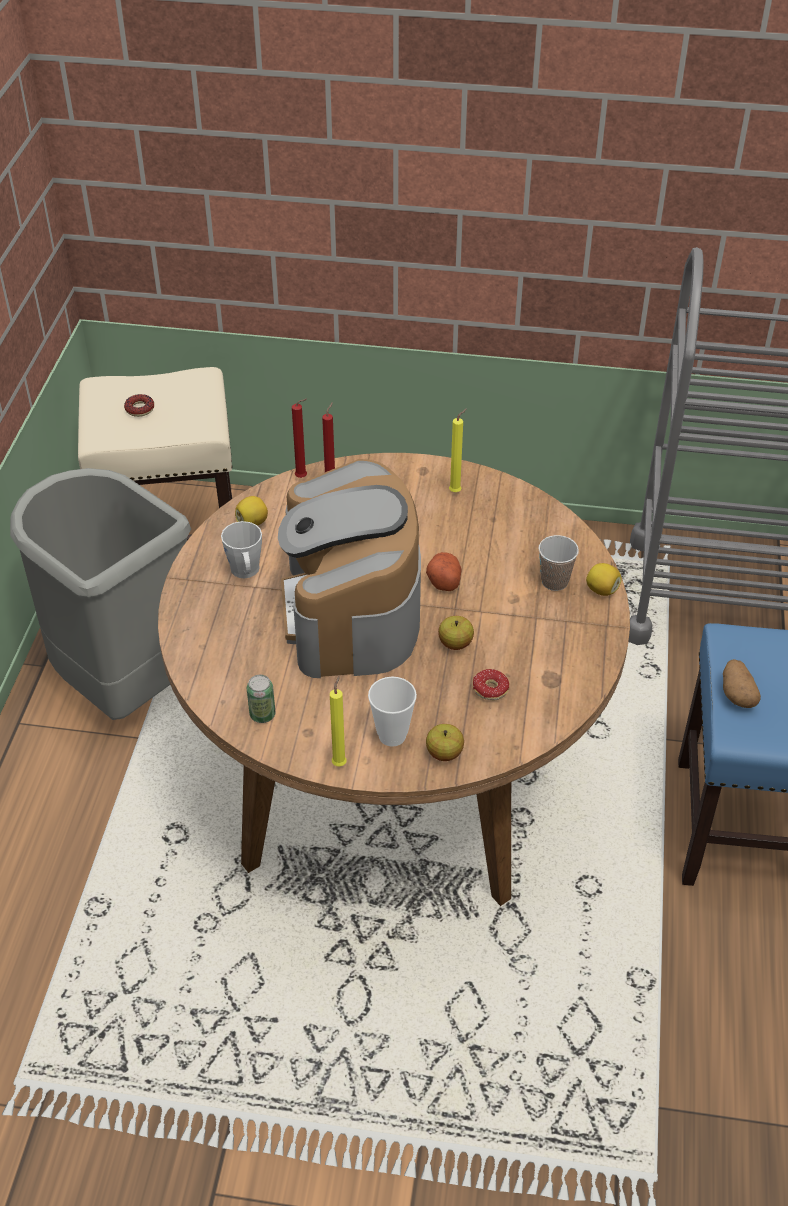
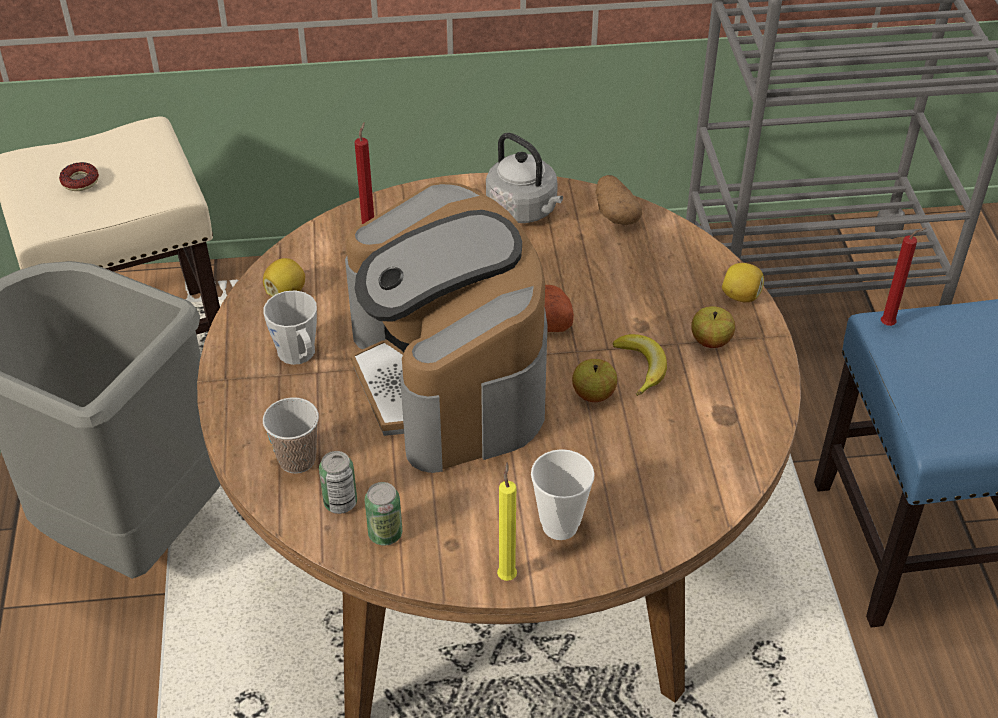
camera: 15 degrees left, 0 degrees up
red candle [292,399,307,478] -> red candle moved to [881,228,927,326]
apple [426,724,464,761] -> apple moved to [691,306,735,348]
yellow candle [449,408,467,492] -> grey kettle [486,133,563,223]
donut [473,669,510,700] -> none
cup [538,535,579,591] -> cup moved to [263,398,319,474]
potato [723,659,761,708] -> potato moved to [596,175,642,225]
none -> can [319,451,357,514]
none -> banana [613,334,667,396]

